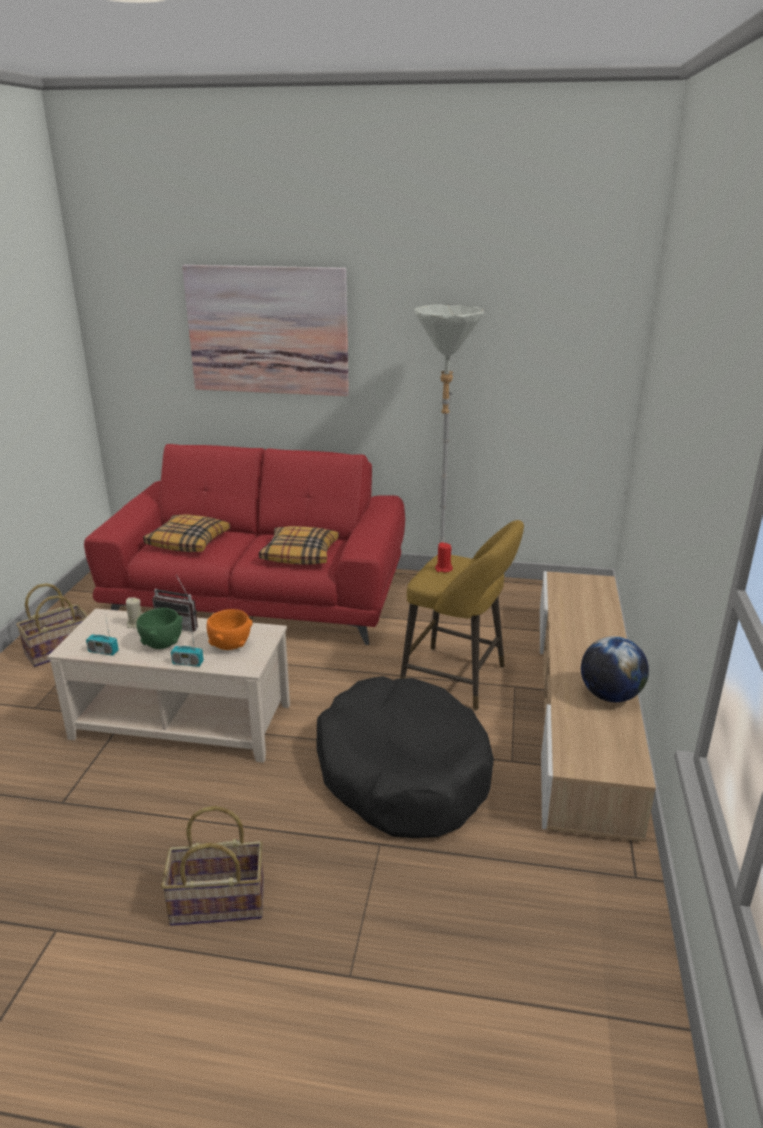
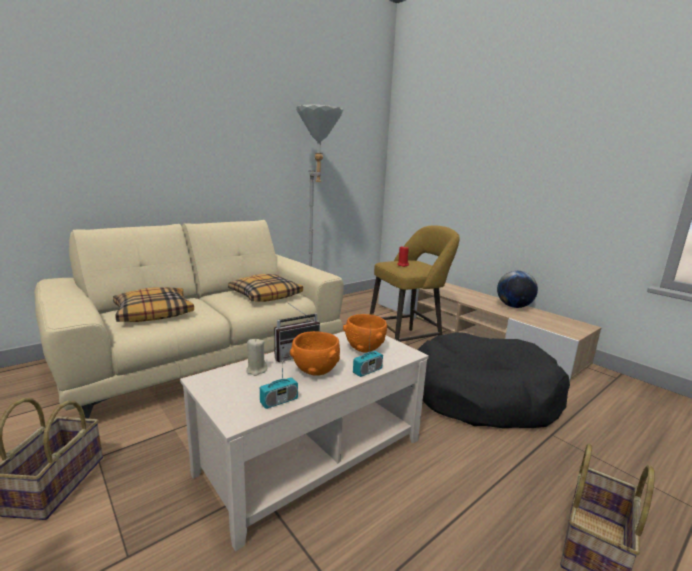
camera: 50 degrees left, 10 degrees down
red sofa [84,444,405,645] -> beige sofa [34,220,344,418]
green bowl [136,608,182,649] -> orange bowl [290,331,340,376]
picture [182,265,349,396] -> none

